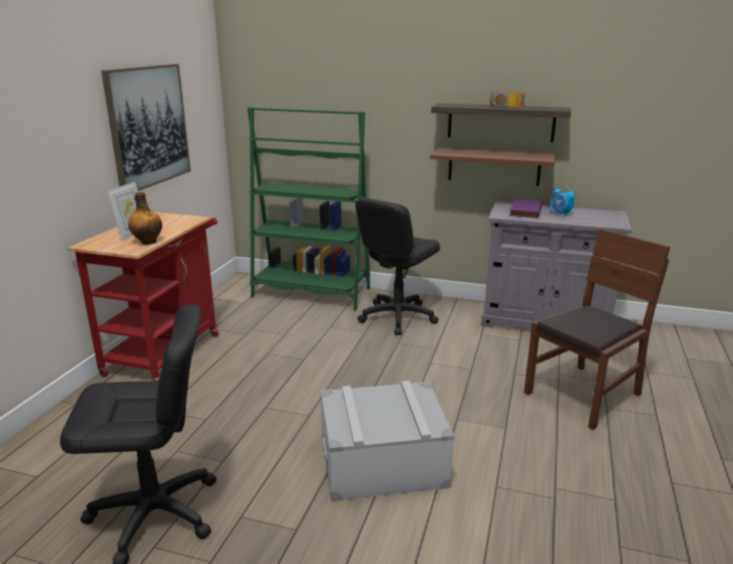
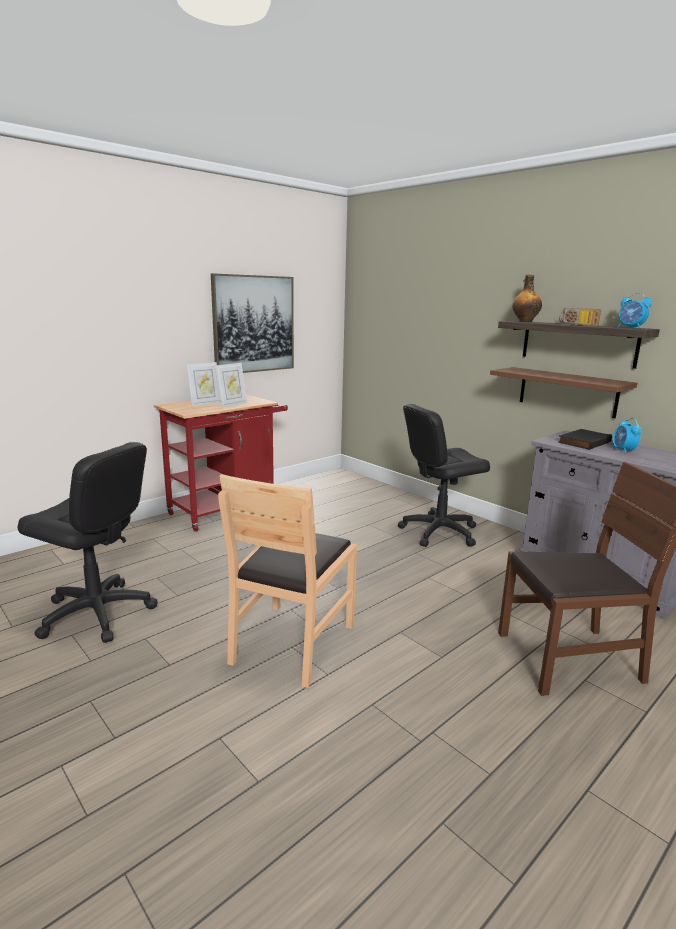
camera: 30 degrees right, 5 degrees down
bottle [128,191,162,244] -> bottle moved to [512,275,542,322]
green bookcase [247,107,370,311] -> none
grey storage box [320,381,455,501] -> brown chair [218,474,357,688]
purple book [509,199,542,218] -> black book [558,429,612,450]
none -> picture frame [216,363,247,408]
none -> alarm clock [618,292,652,329]

